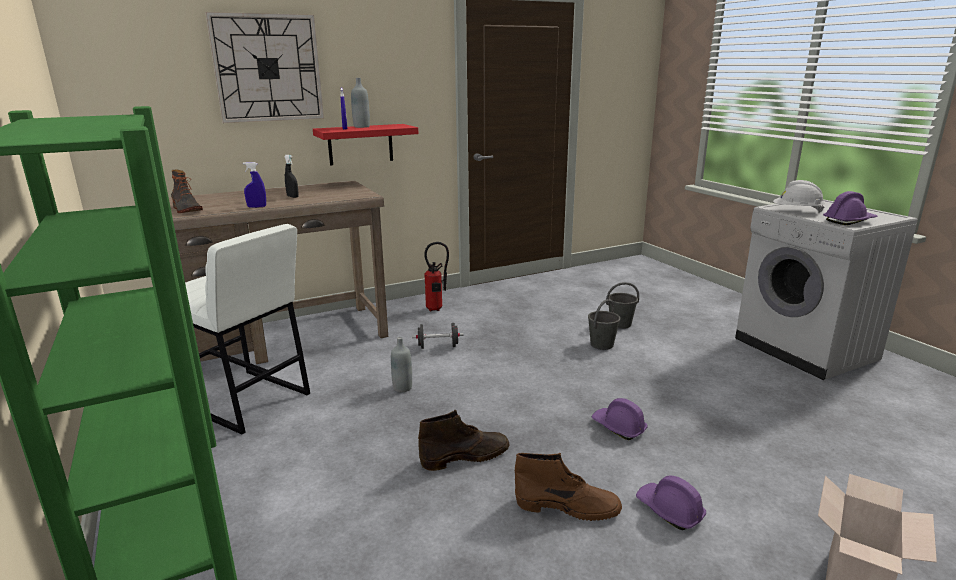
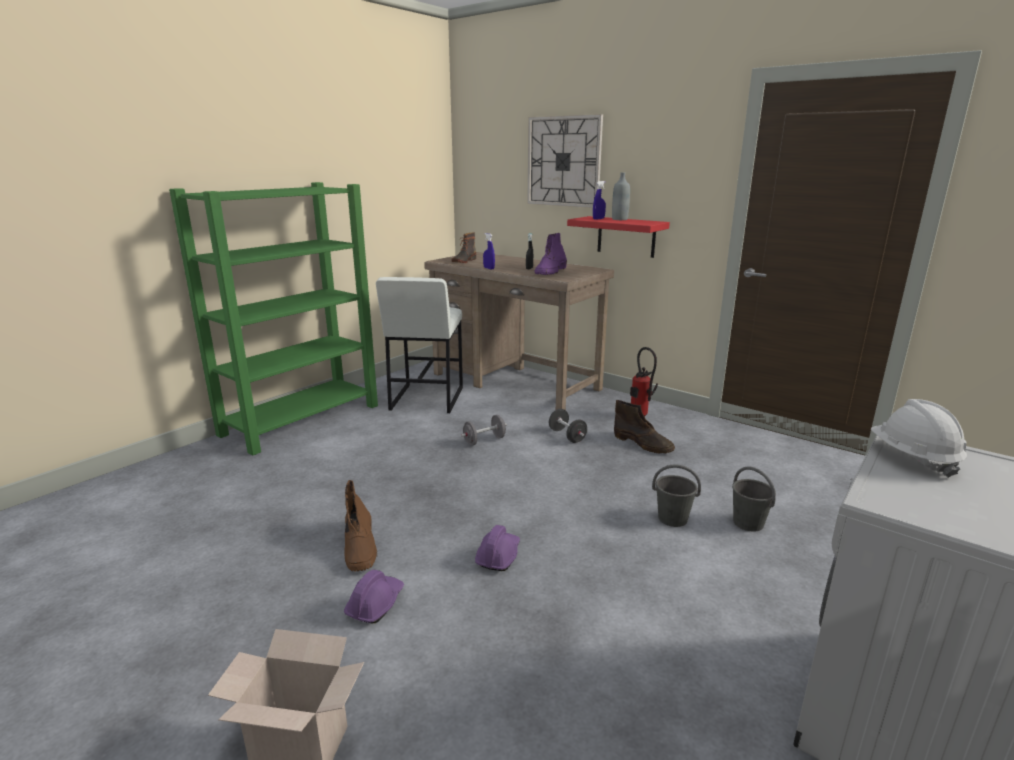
camera: 65 degrees right, 0 degrees up
grey bottle [391,337,412,392] -> grey dumbbell [461,415,507,446]
brown boot [418,410,509,471] -> brown boot moved to [614,400,675,454]
purple hard hat [823,191,878,225] -> none
none -> purple boot [534,233,567,275]

